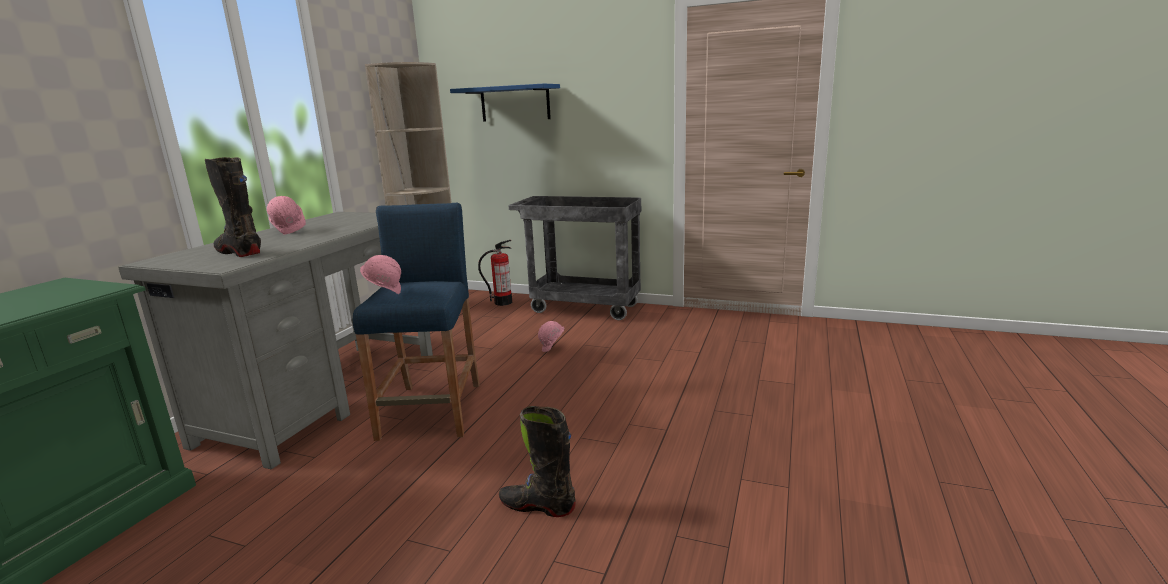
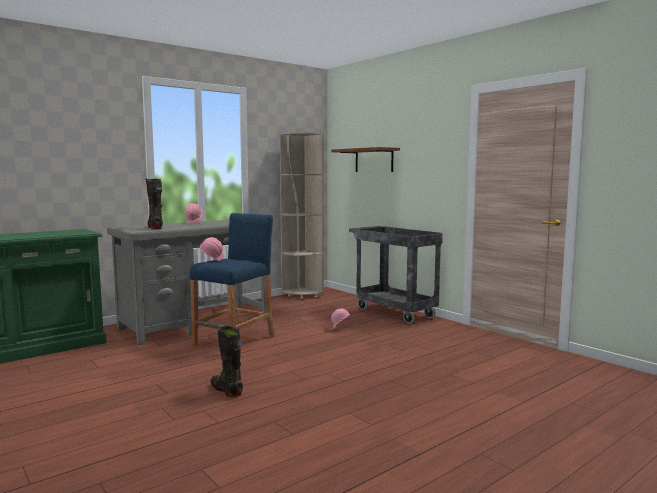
camera: 30 degrees right, 10 degrees down
blue shelf [450,84,560,122] -> brown shelf [331,147,400,172]
fire extinguisher [478,240,512,306] -> none

